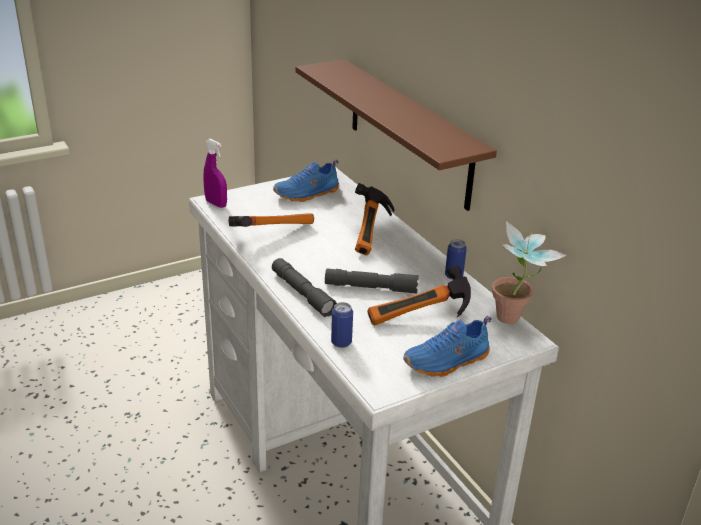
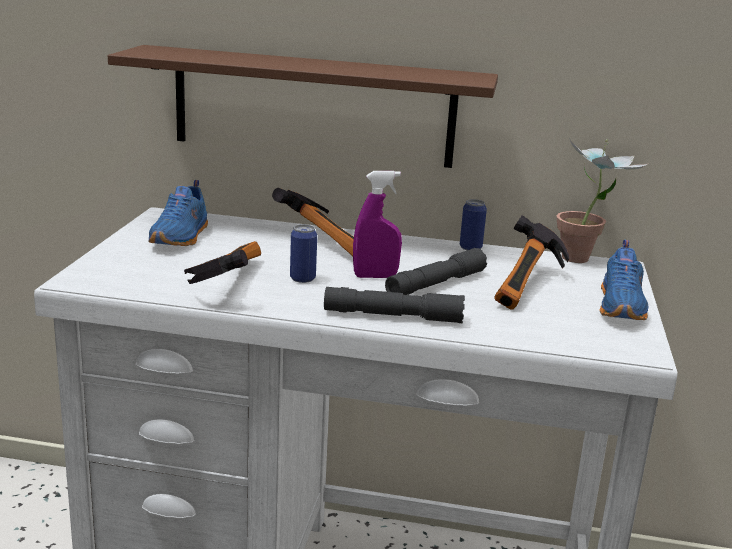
camera: 50 degrees left, 10 degrees down
purple spray bottle [203,139,227,208] -> purple spray bottle moved to [353,171,402,278]
can [331,302,353,348] -> can moved to [290,224,317,283]

